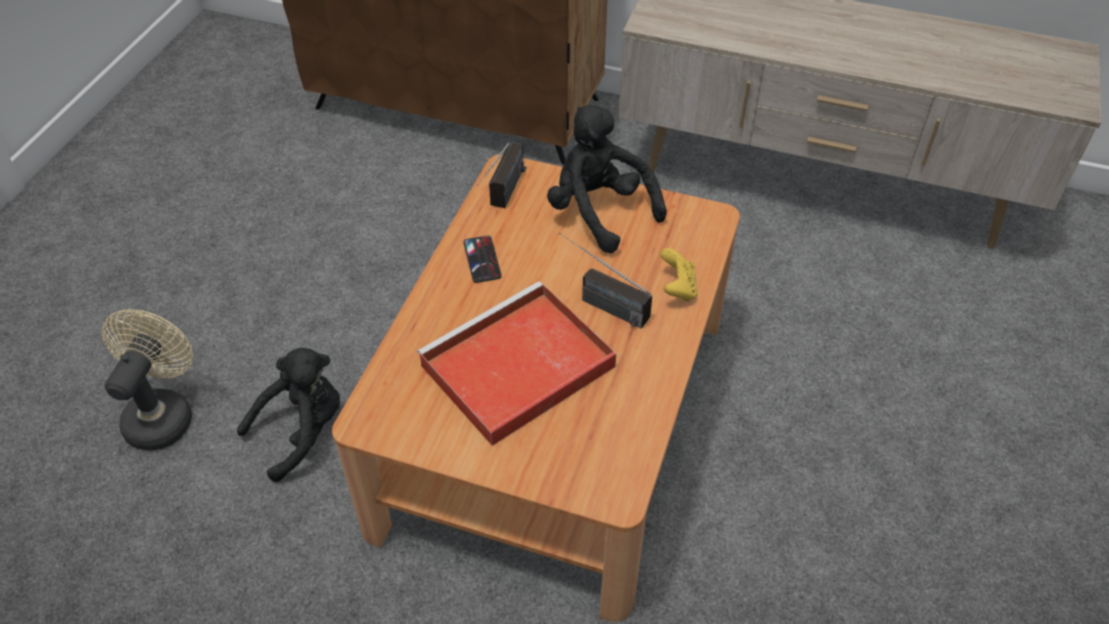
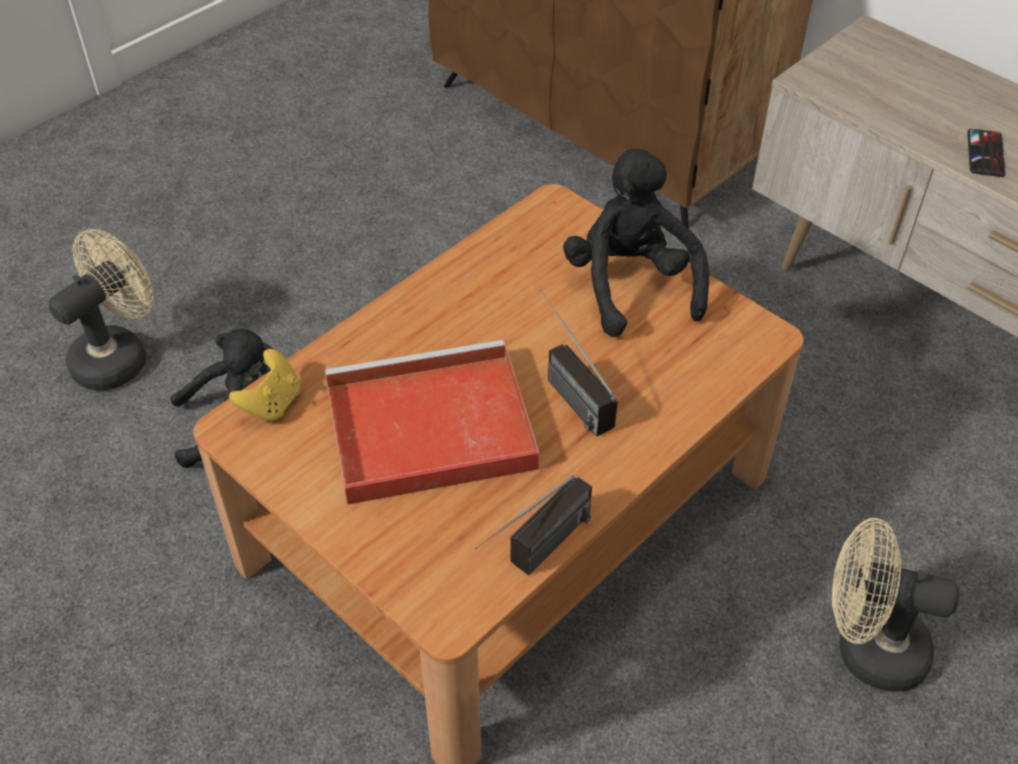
camera: 25 degrees right, 0 degrees up
phone [463,236,502,283] -> phone moved to [967,129,1005,177]
radio [477,142,526,208] -> radio moved to [474,475,592,575]
yellow game controller [660,248,698,302] -> yellow game controller moved to [229,349,301,423]
none -> beige fan [832,518,960,692]

